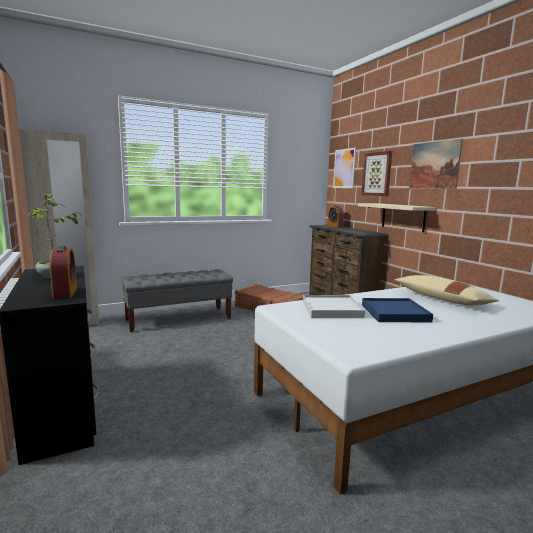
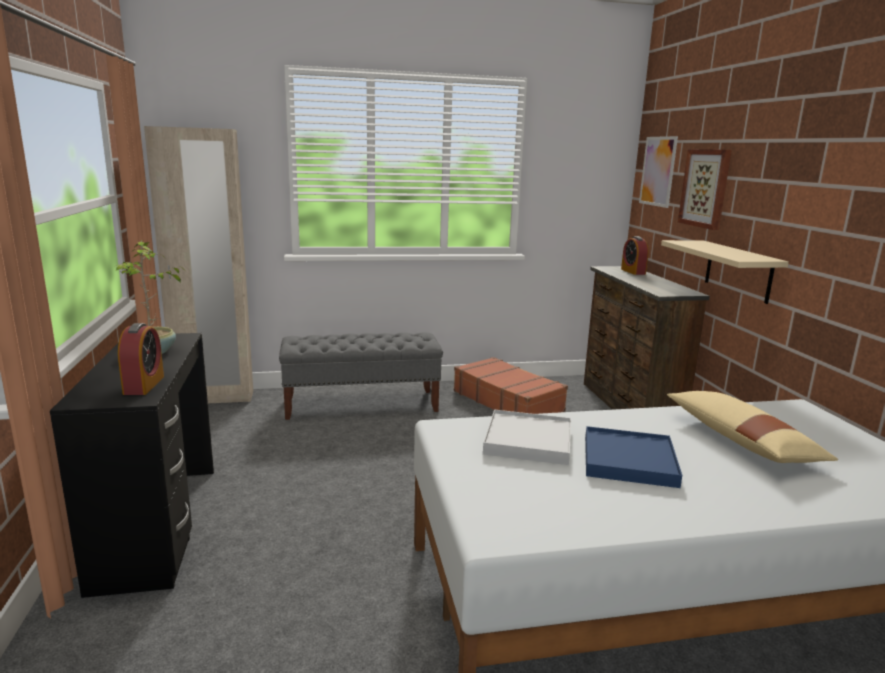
camera: 15 degrees right, 5 degrees up
picture [409,139,463,189] -> none

